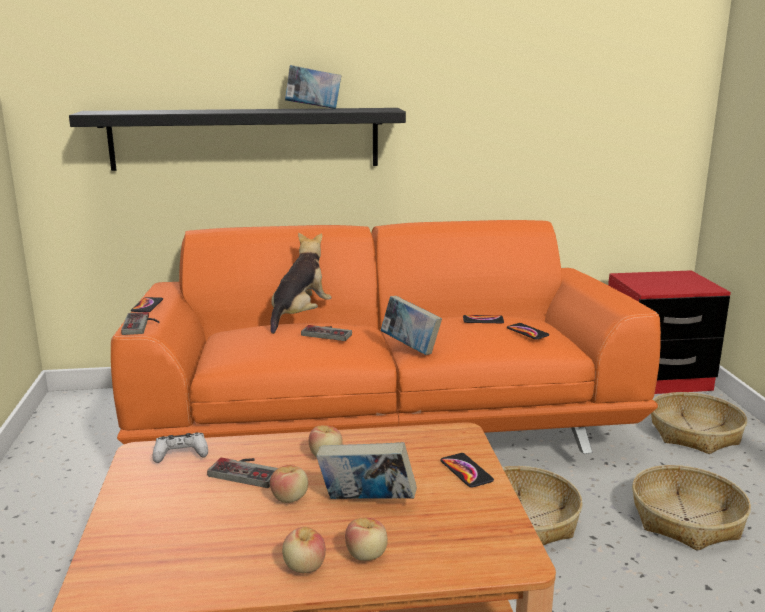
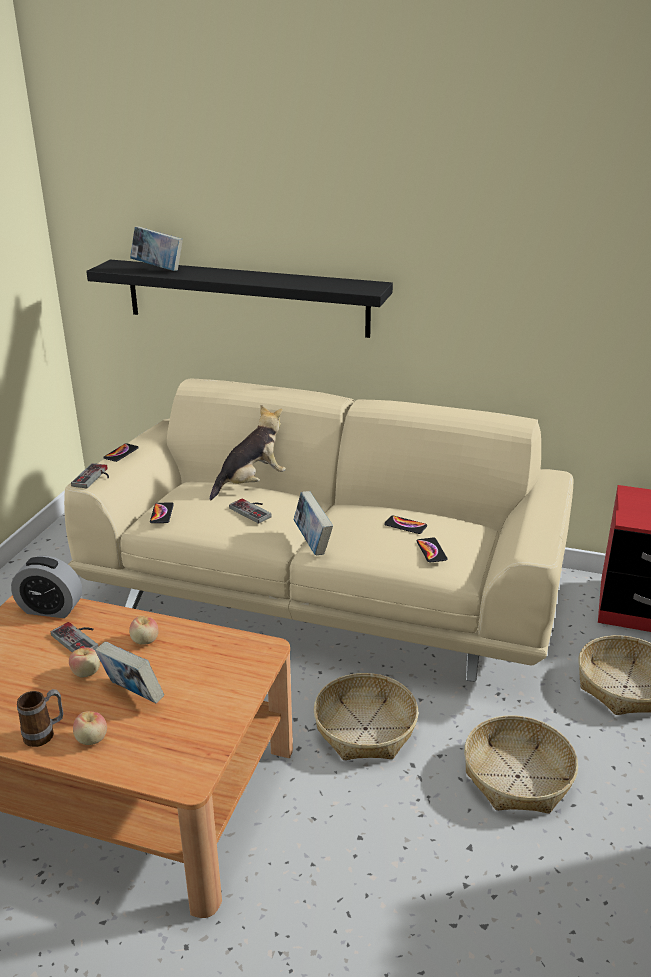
camera: 25 degrees right, 10 degrees up
orange sofa [111,220,661,454] -> beige sofa [64,379,574,682]
white game controller [153,432,208,463] -> alarm clock [11,556,82,618]
apple [282,527,326,573] -> mug [17,689,63,747]
book [285,65,341,109] -> book moved to [130,226,183,271]
phone [440,453,494,488] -> phone moved to [150,502,174,523]

